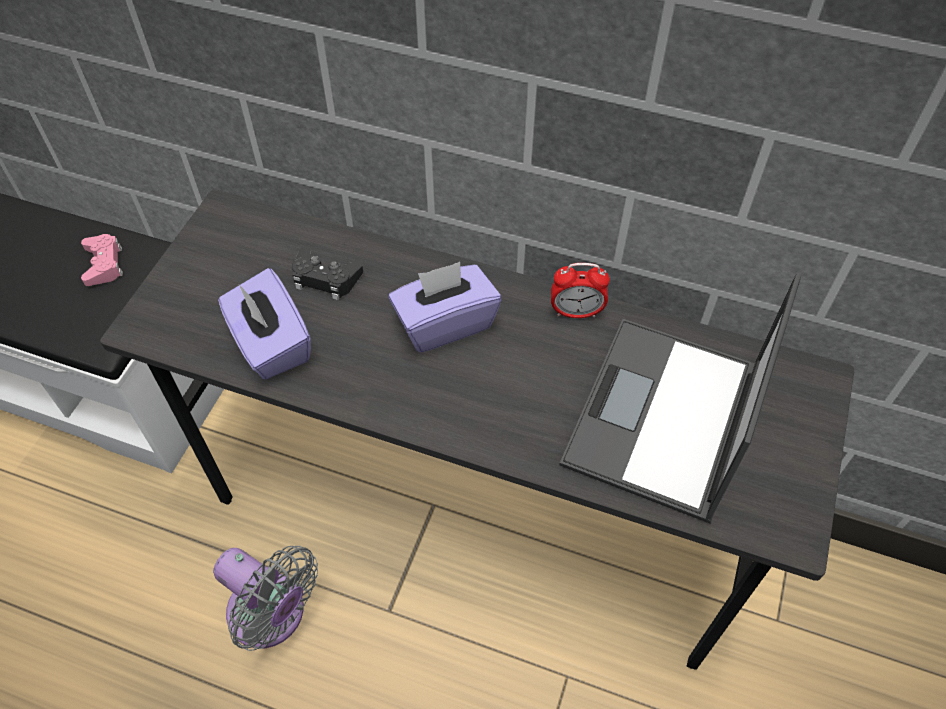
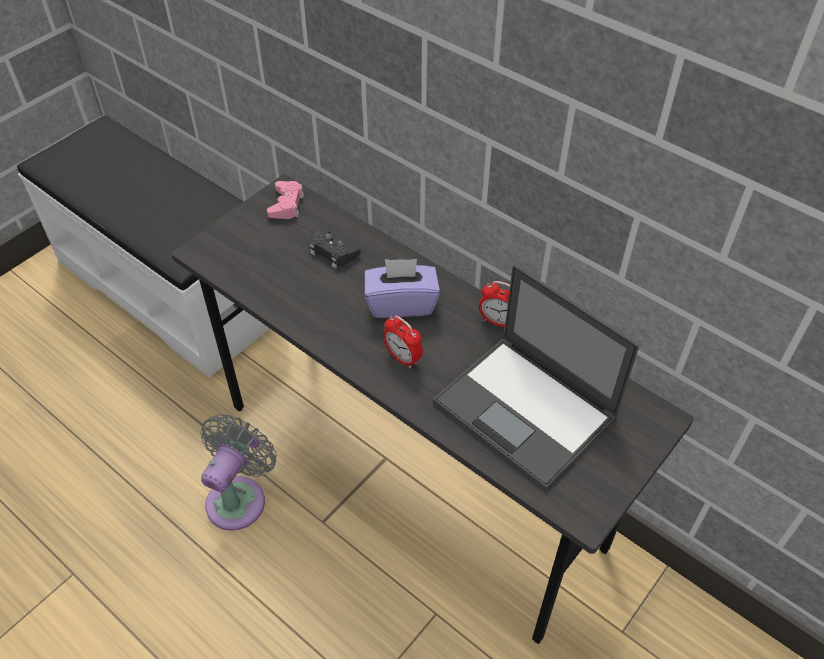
camera: 20 degrees right, 5 degrees down
pink game controller [81,234,123,286] -> pink game controller moved to [267,181,304,219]
grey fan [213,546,318,651] -> grey fan turned 120 degrees counterclockwise [201,414,277,531]
purple tissue box [218,268,311,379] -> none
laptop [559,273,801,523] -> laptop turned 90 degrees counterclockwise [433,265,639,490]
none -> alarm clock [383,315,423,368]

